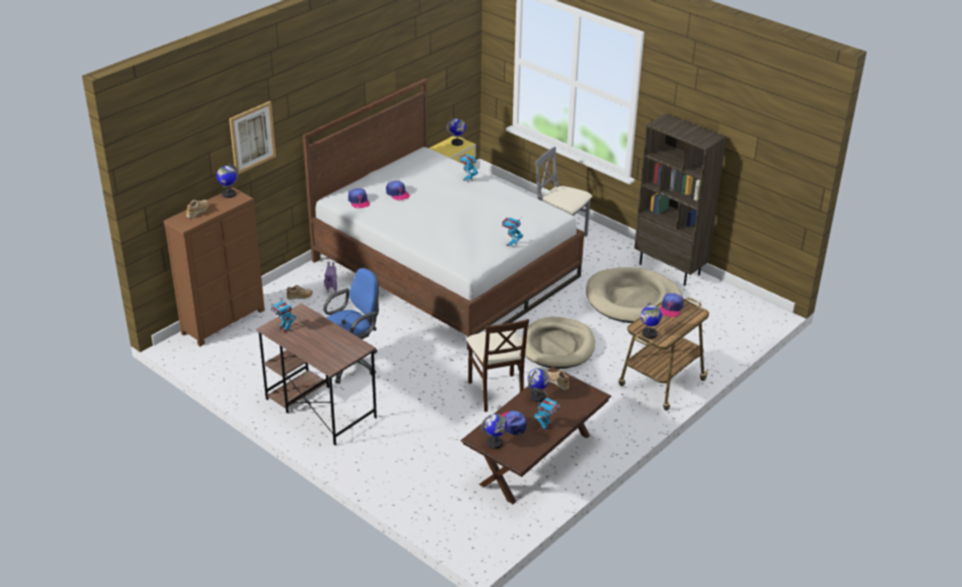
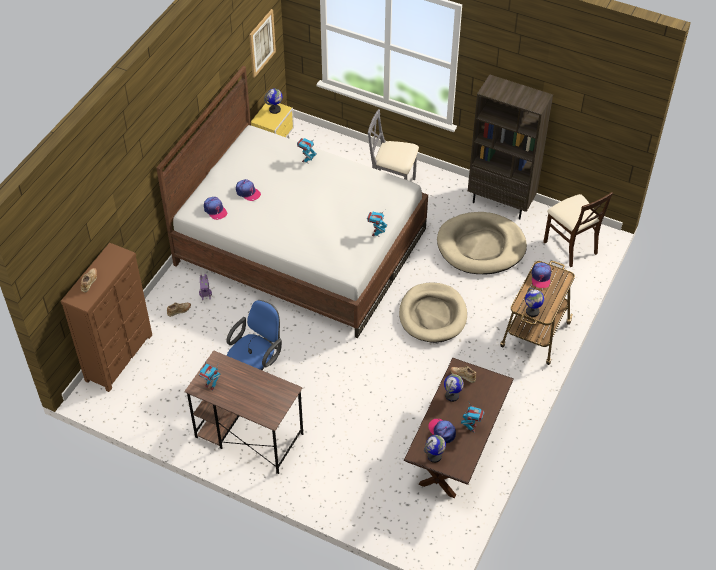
camera: 15 degrees left, 15 degrees up
globe [216,164,238,198] -> none
picture [229,101,276,174] -> picture moved to [249,9,276,78]
beige chair [467,319,529,412] -> beige chair moved to [543,192,613,267]

